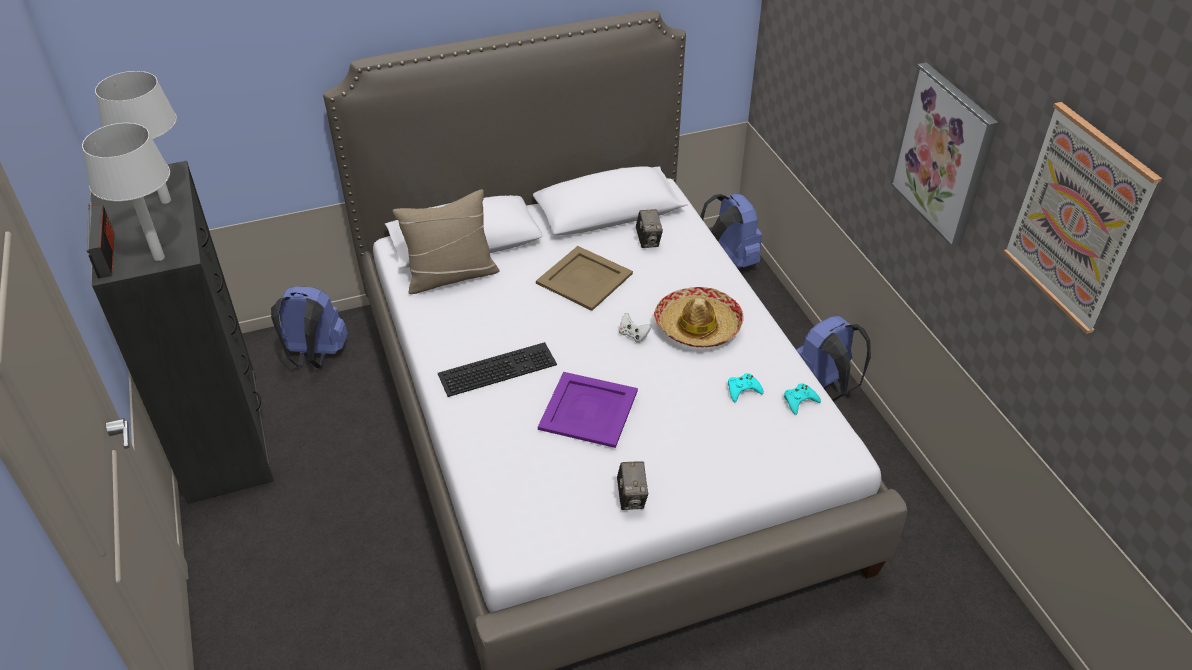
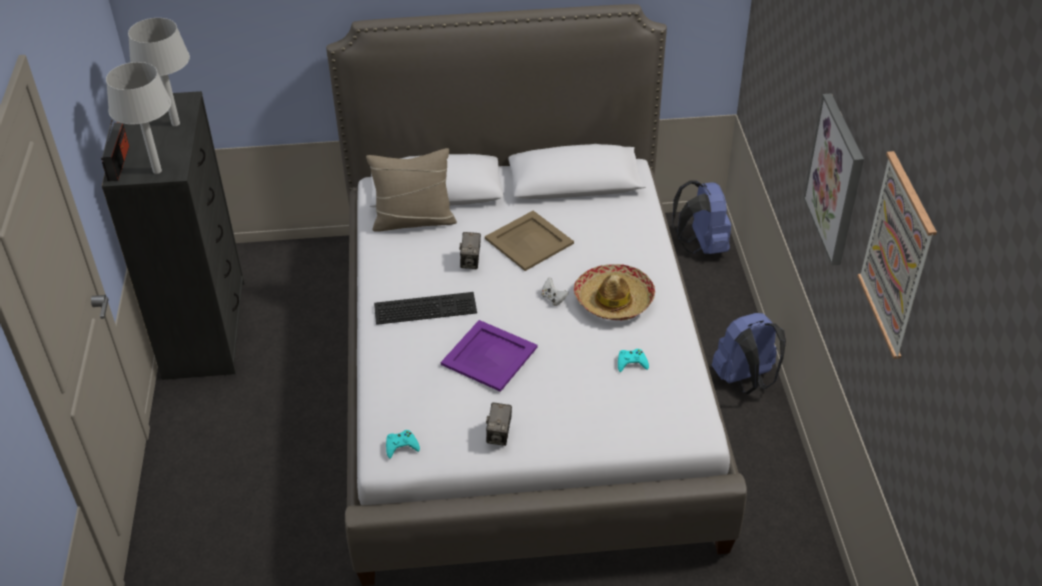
camera: 15 degrees right, 0 degrees up
blue backpack [271,286,348,368] -> none
camera [636,209,663,248] -> camera moved to [459,232,481,269]
turquoise game controller [784,384,821,415] -> turquoise game controller moved to [386,430,420,459]

